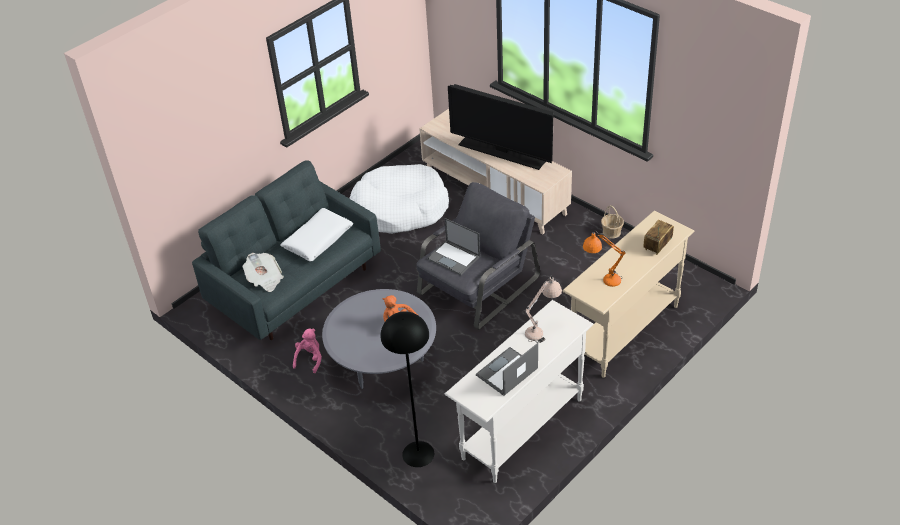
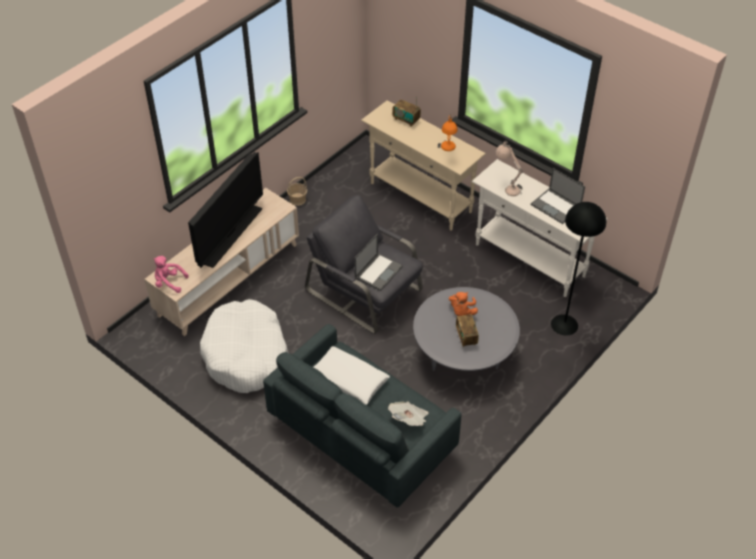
camera: 95 degrees left, 5 degrees up
pink plush toy [293,329,322,373] -> pink plush toy moved to [154,256,189,293]
none -> radio [456,314,479,347]

